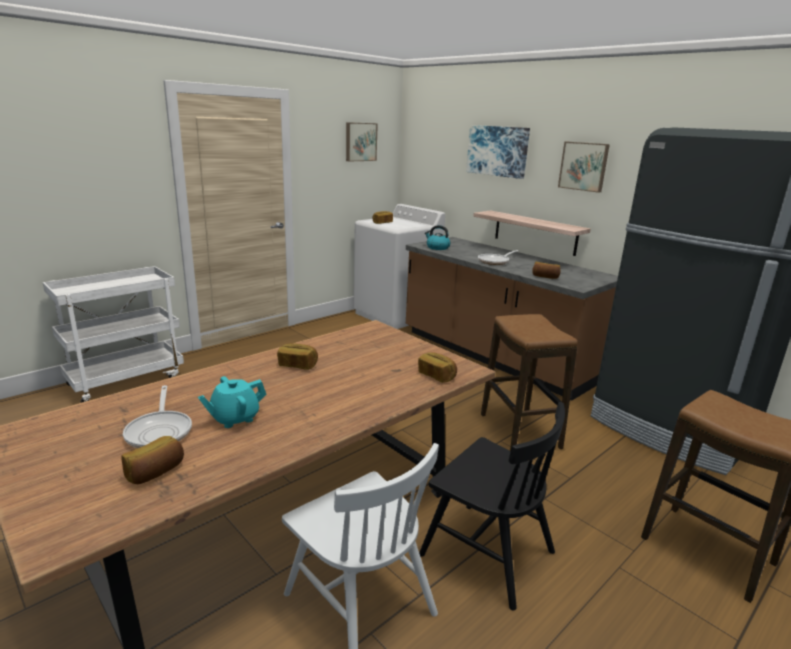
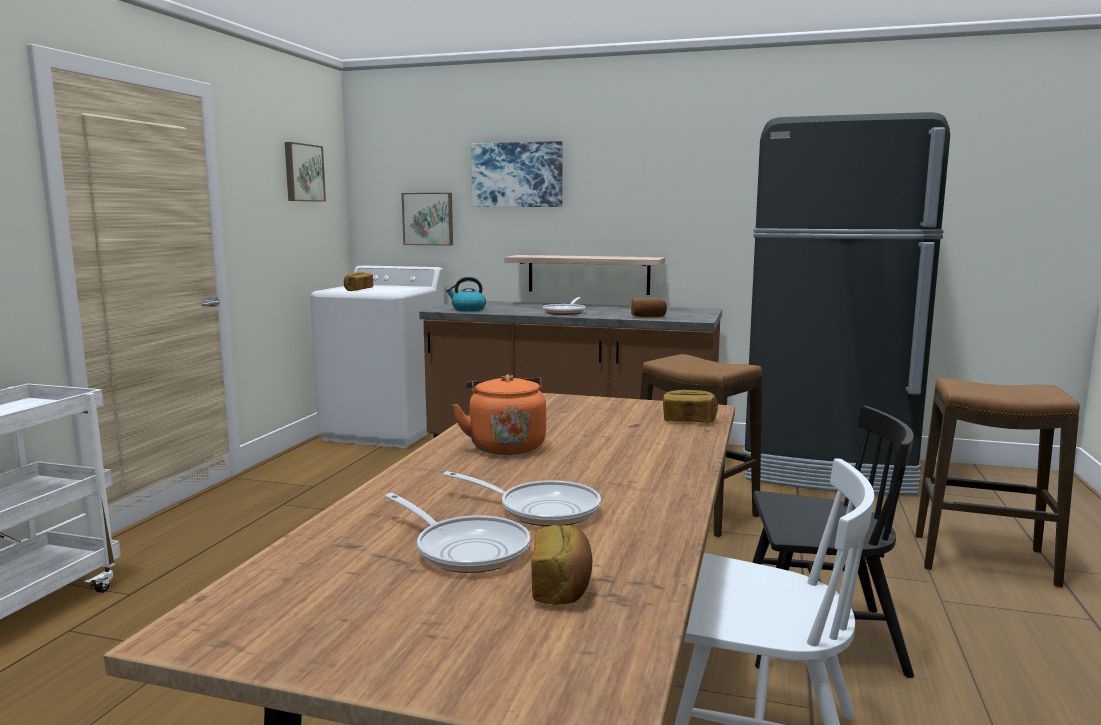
camera: 30 degrees left, 10 degrees down
turquoise teapot [198,376,266,428] -> frying pan [443,471,601,526]
bread [277,343,318,370] -> orange kettle [452,374,546,455]
picture [558,142,610,193] -> picture moved to [402,193,453,246]

